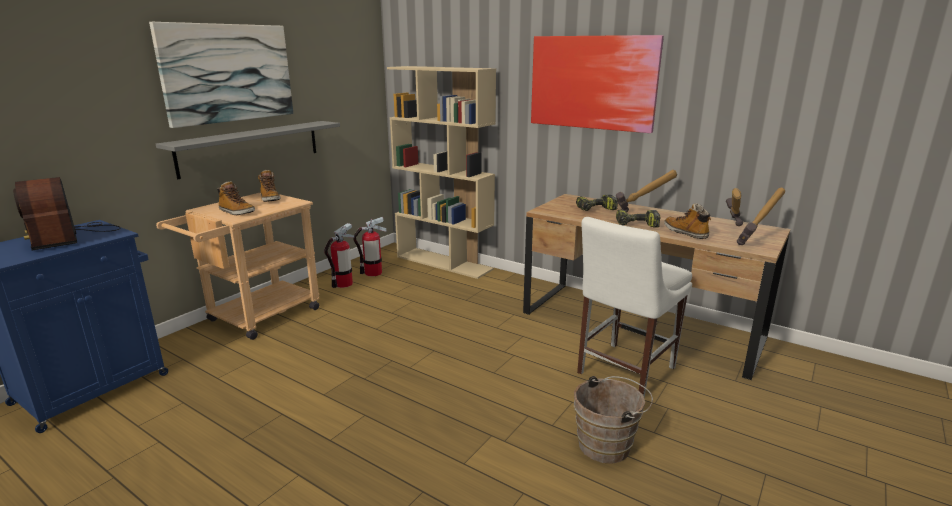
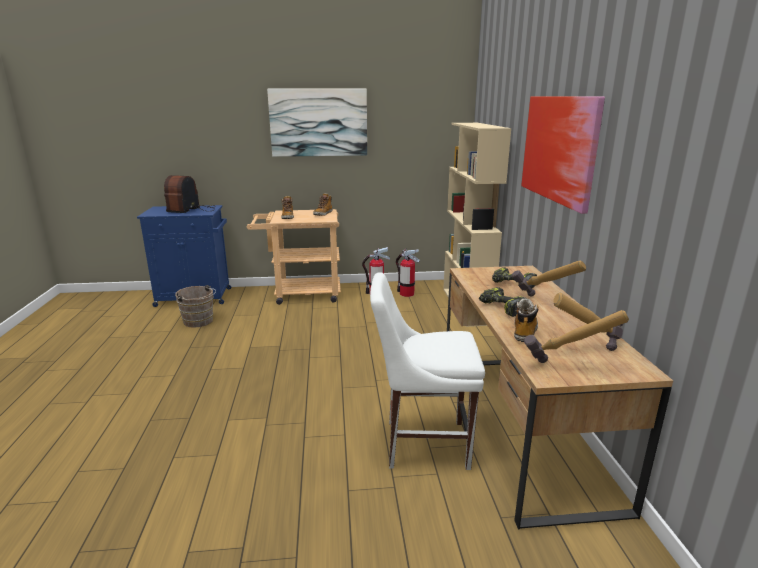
camera: 50 degrees right, 0 degrees up
grey shelf [156,121,340,179] -> none
brown bucket [574,376,653,464] -> brown bucket moved to [175,285,216,328]

